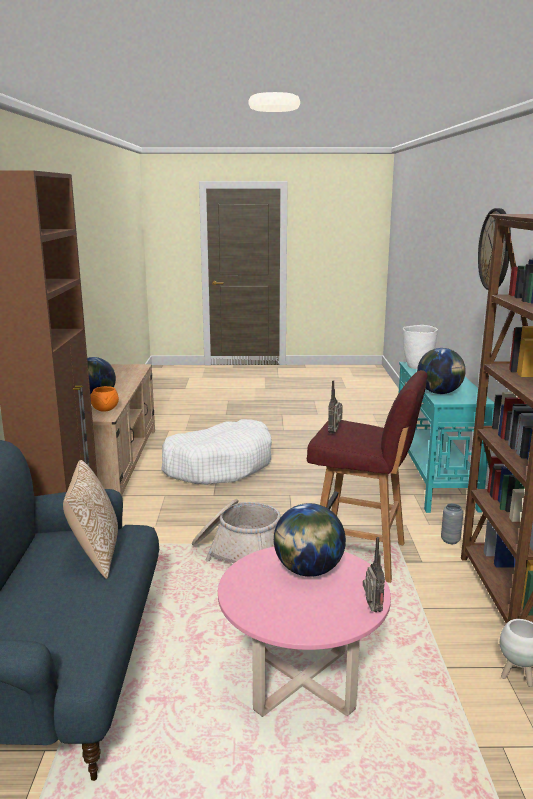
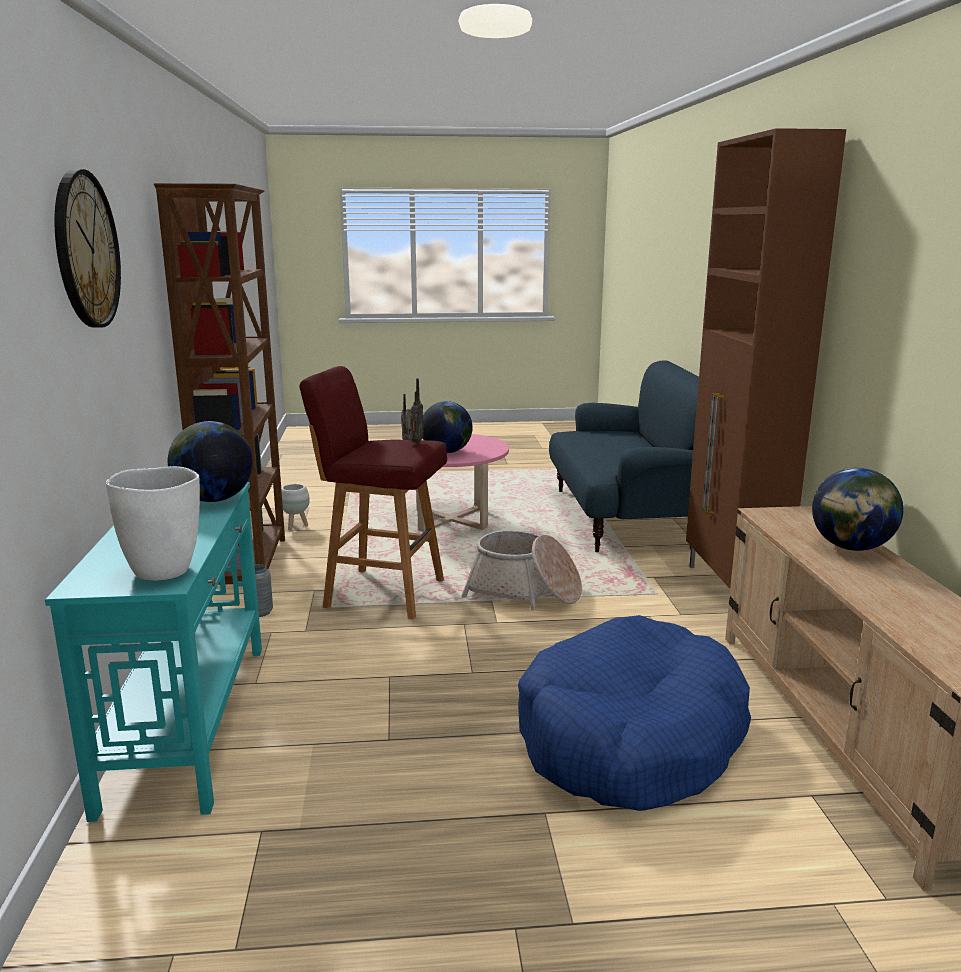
camera: 175 degrees right, 0 degrees up
pillow [63,460,118,579] -> none
orange bowl [90,386,119,412] -> none
white dog bed [161,419,272,485] -> blue dog bed [518,615,751,811]

